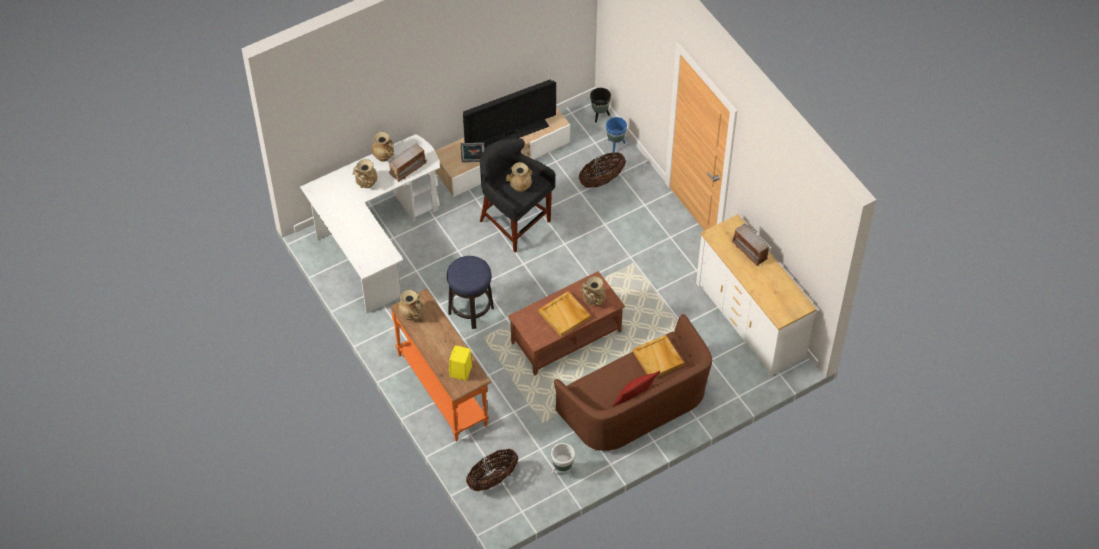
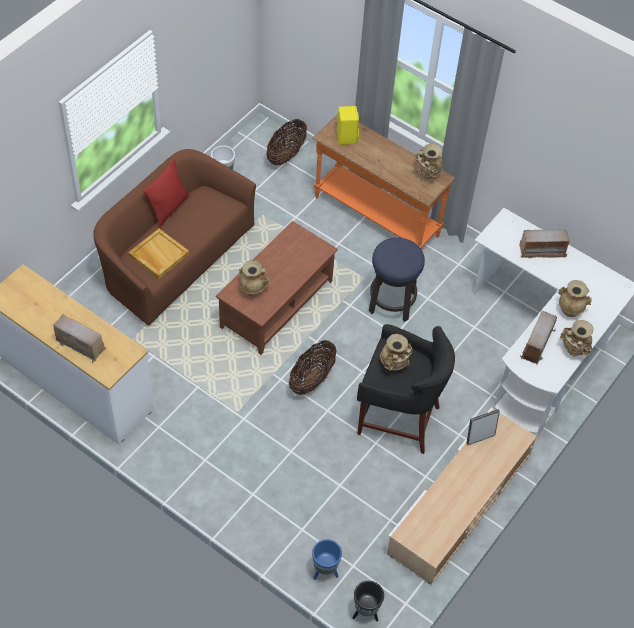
camera: 155 degrees right, 0 degrees up
television [463,79,556,149] -> none
beige tray [538,291,590,336] -> none
basket [579,152,626,188] -> basket moved to [289,340,337,395]
none -> radio [519,230,569,258]

